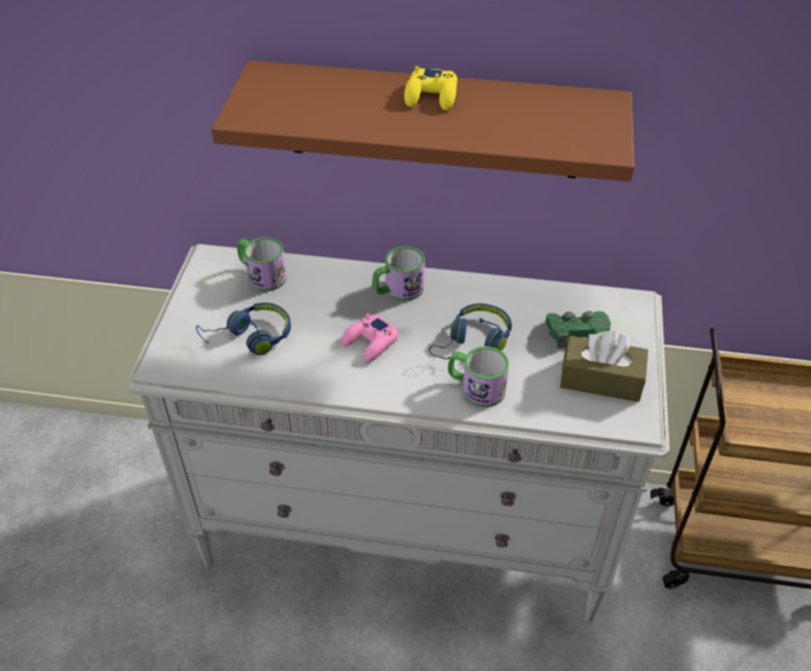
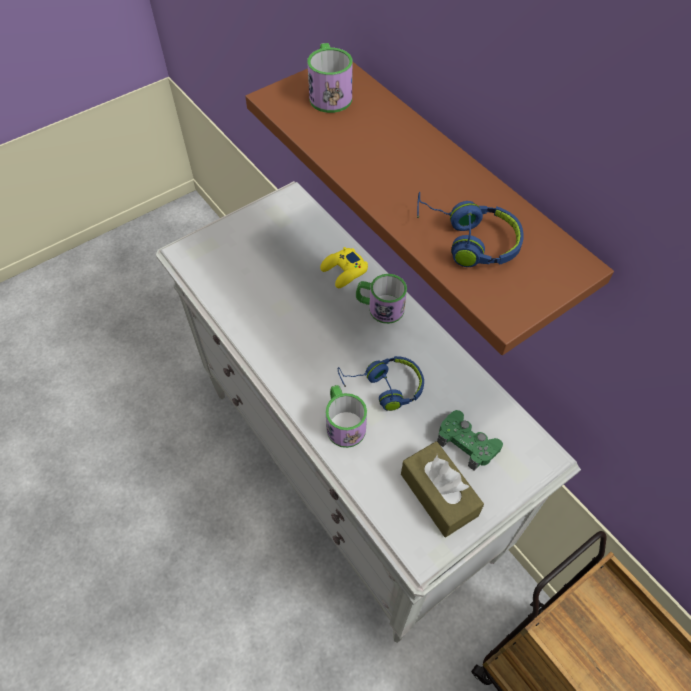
camera: 45 degrees right, 10 degrees up
blue headphones [196,303,291,355] -> blue headphones moved to [417,192,524,267]
mug [237,237,287,291] -> mug moved to [307,43,352,113]
pink game controller [341,313,399,363] -> none
yellow game controller [404,66,457,111] -> yellow game controller moved to [320,247,368,288]

